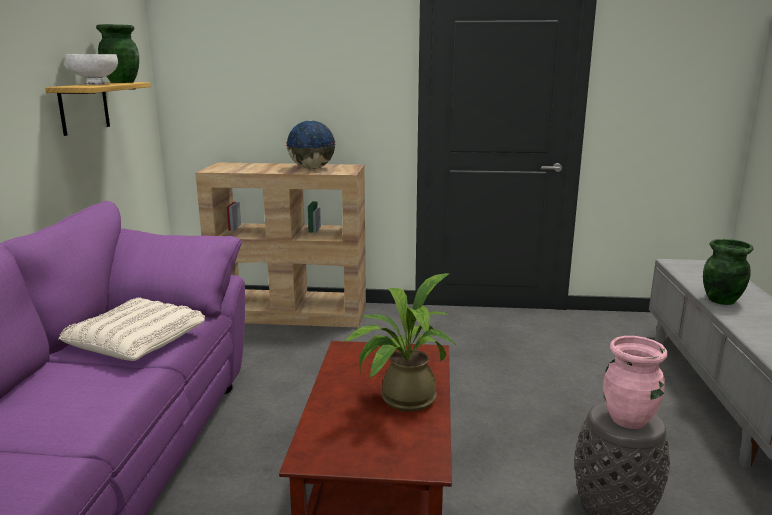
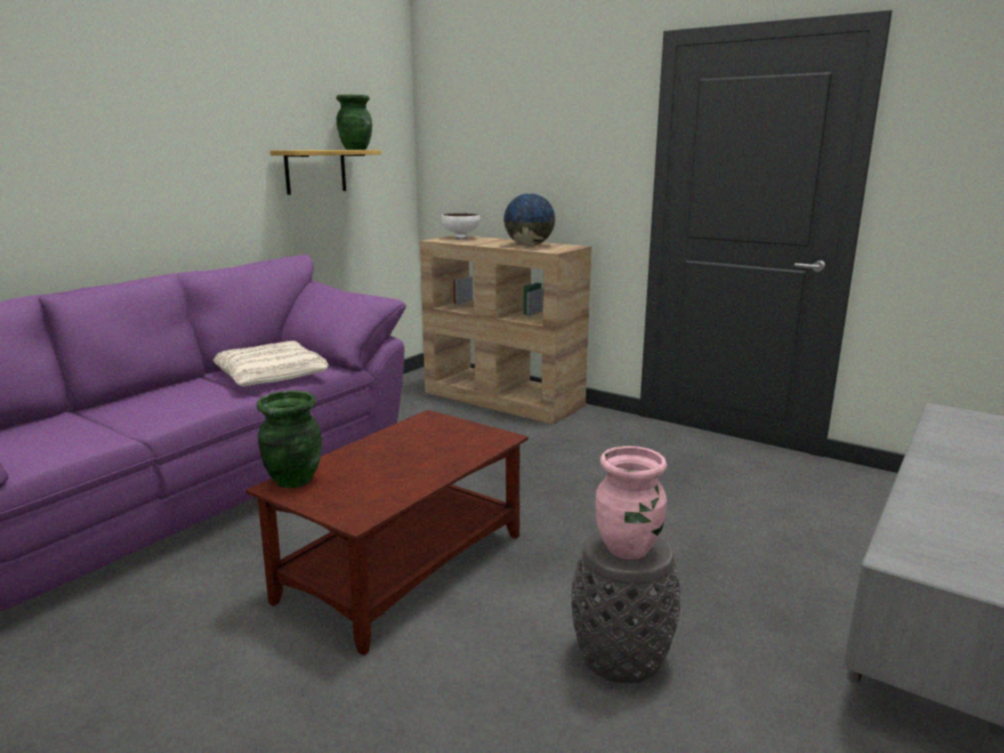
camera: 30 degrees right, 0 degrees up
white bowl [65,54,118,85] -> white bowl moved to [442,213,480,239]
potted plant [342,273,456,412] -> none
green vase [703,239,754,305] -> green vase moved to [257,391,322,488]

